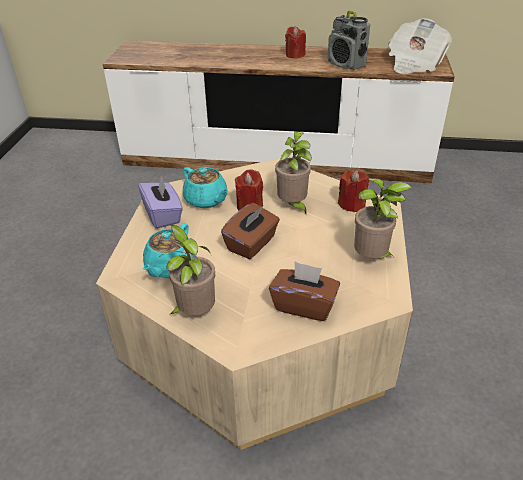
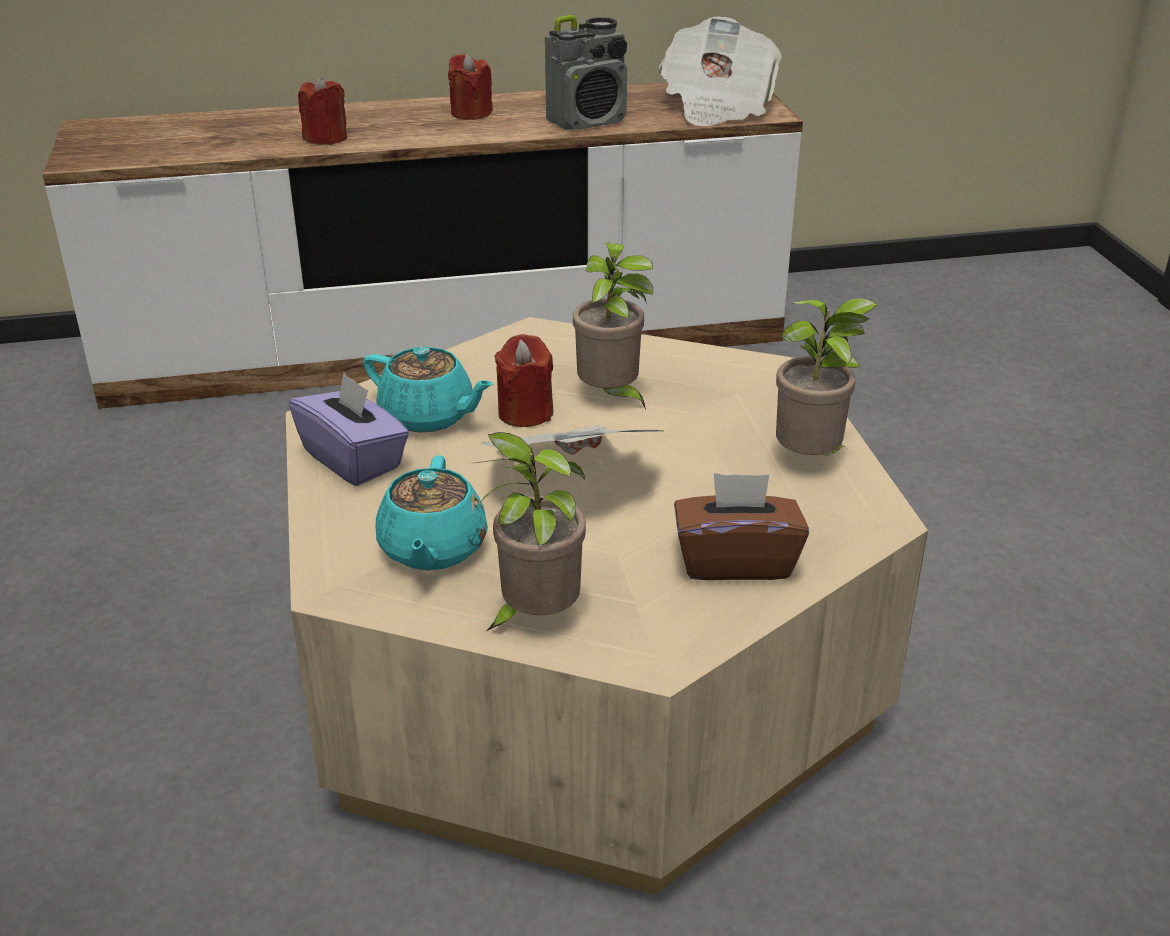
camera: 20 degrees left, 5 degrees down
brown tissue box [221,203,280,259] -> newspaper [480,425,663,455]
radio [327,10,370,70] -> radio turned 60 degrees counterclockwise [545,15,627,130]
red candle [338,171,369,212] -> red candle moved to [298,76,347,145]

